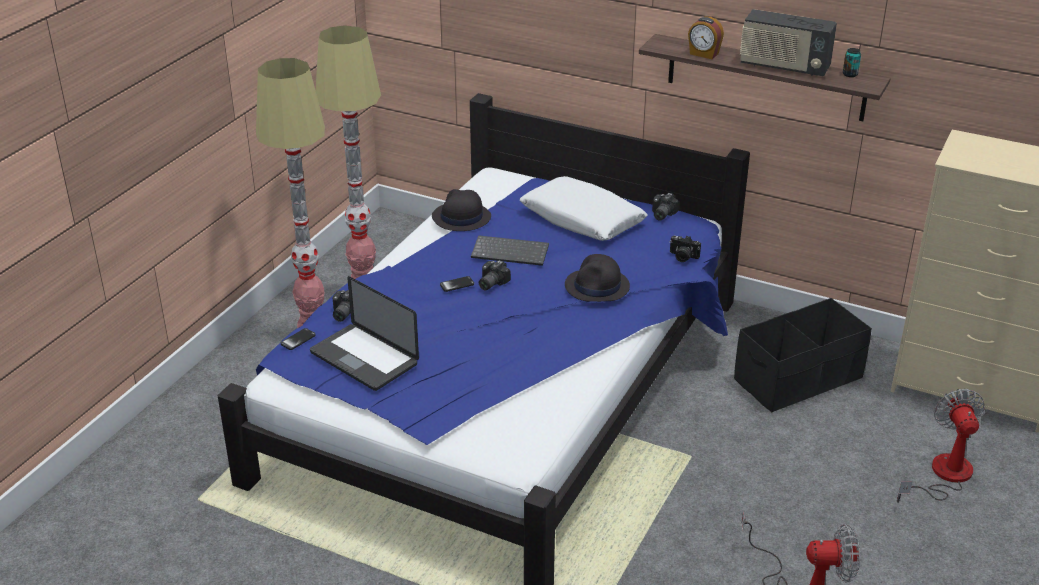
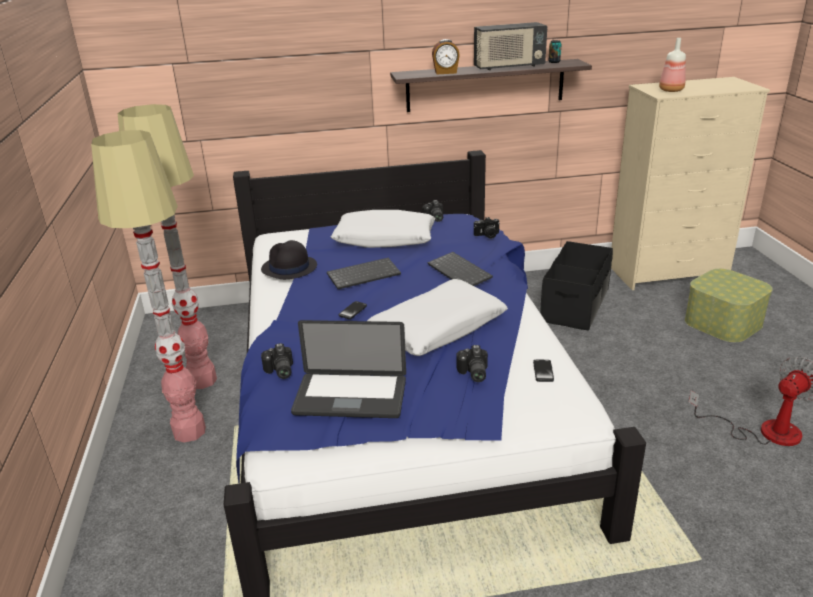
camera: 35 degrees left, 5 degrees down
phone [281,328,315,350] -> phone moved to [533,360,554,382]
camera [479,260,511,291] -> camera moved to [456,345,488,382]
black hat [565,254,630,302] -> keyboard [428,252,493,286]
fan [897,389,985,503] -> storage box [685,269,773,342]
none -> white pillow [367,279,508,356]
none -> bottle [659,38,686,92]

